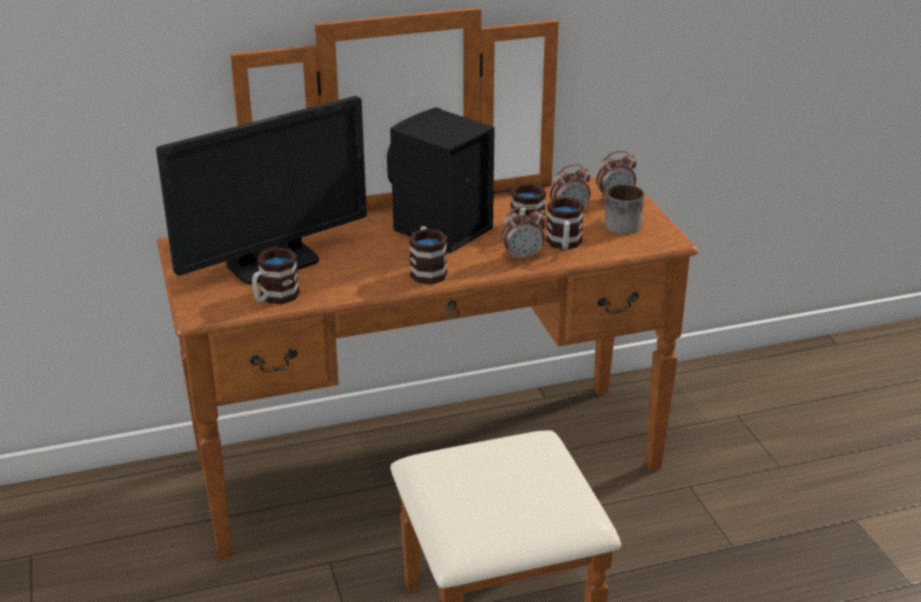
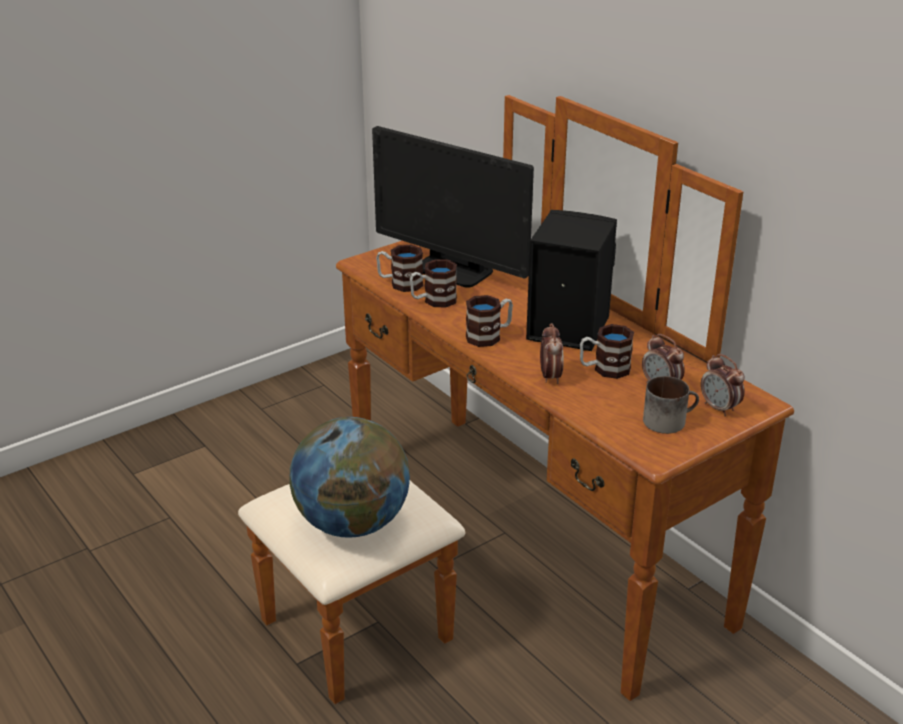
camera: 70 degrees right, 0 degrees up
alarm clock [502,206,545,261] -> alarm clock turned 150 degrees counterclockwise [540,323,564,384]
mug [546,197,584,250] -> mug moved to [410,259,457,308]
none -> globe [290,417,410,538]

